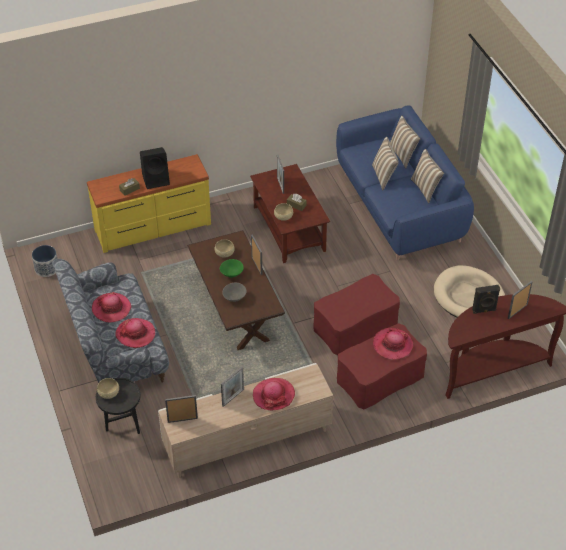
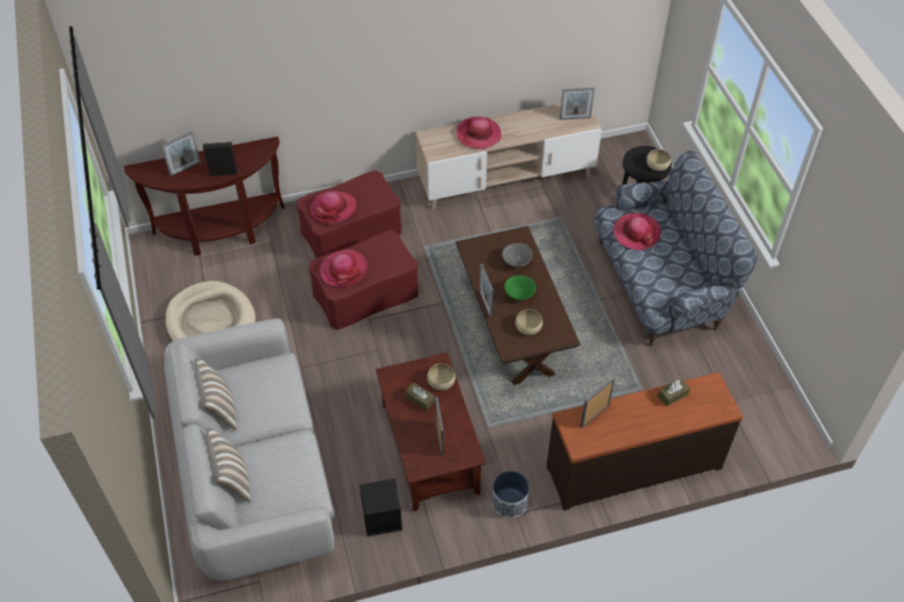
camera: 175 degrees left, 5 degrees up
planter [32,245,58,277] -> planter moved to [492,471,529,518]
yellow dresser [87,154,211,253] -> brown dresser [546,372,743,511]
hat [92,292,131,322] -> hat moved to [319,250,368,287]
black speaker [140,147,170,189] -> black speaker moved to [360,479,402,536]
picture frame [221,366,244,407] -> picture frame moved to [580,377,615,428]
blue sofa [336,105,474,260] -> grey sofa [164,319,334,581]
pillow [372,137,399,190] -> none

